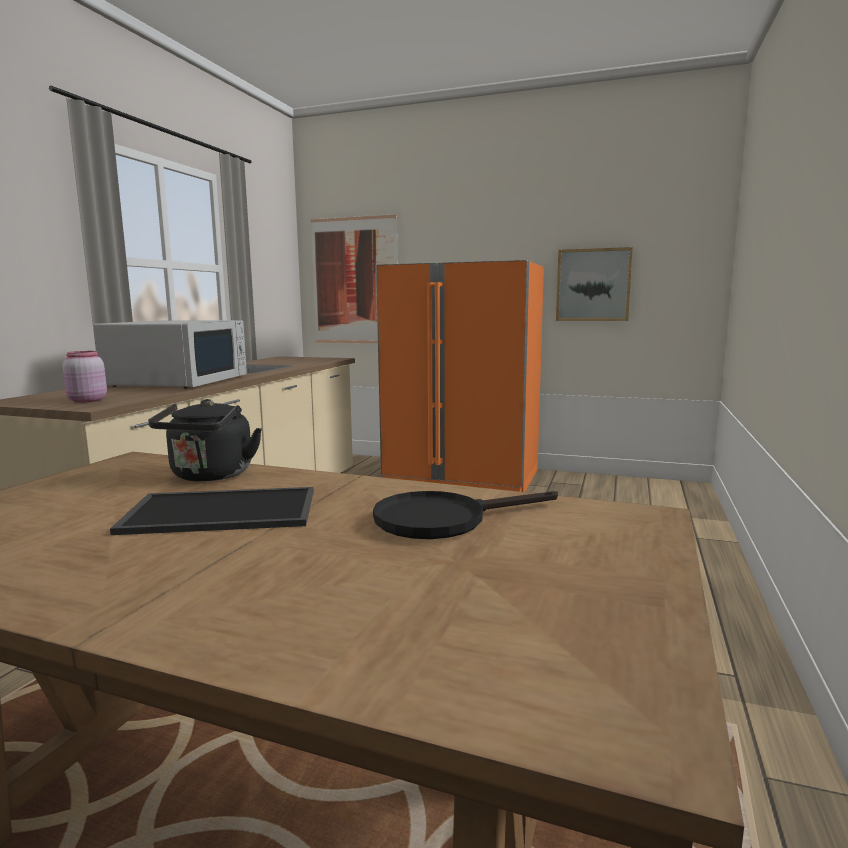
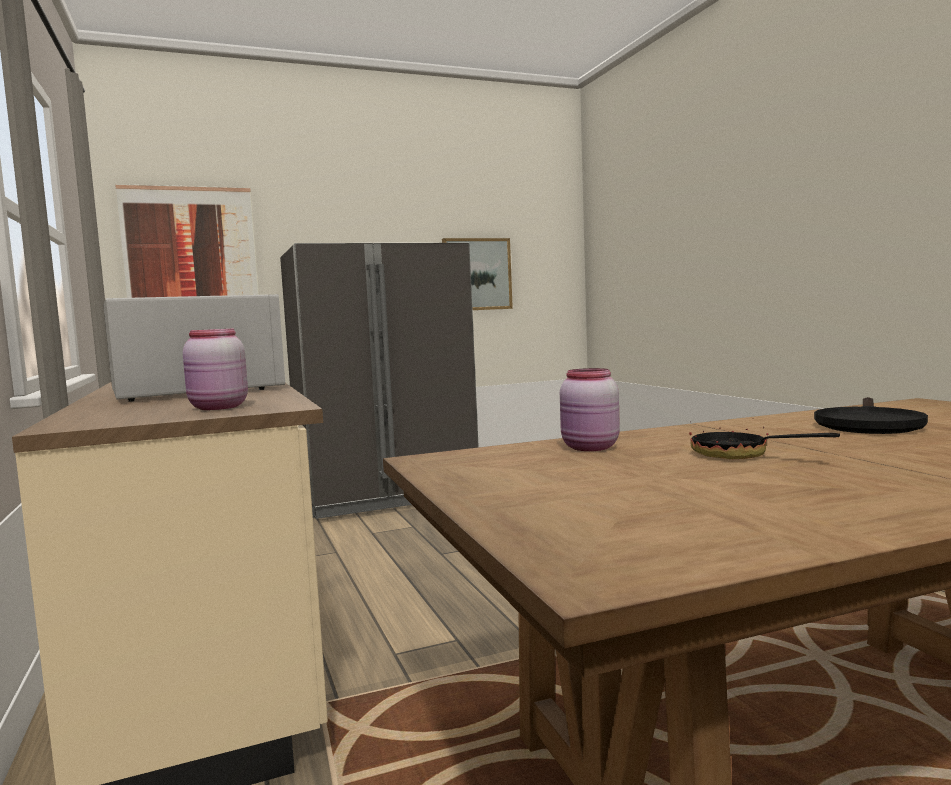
camera: 40 degrees left, 5 degrees down
tray [110,487,313,535] -> frying pan [689,418,840,459]
black kettle [148,399,262,482] -> pink jar [560,368,620,451]
orange fridge [376,260,544,492] -> grey fridge [280,243,479,519]

